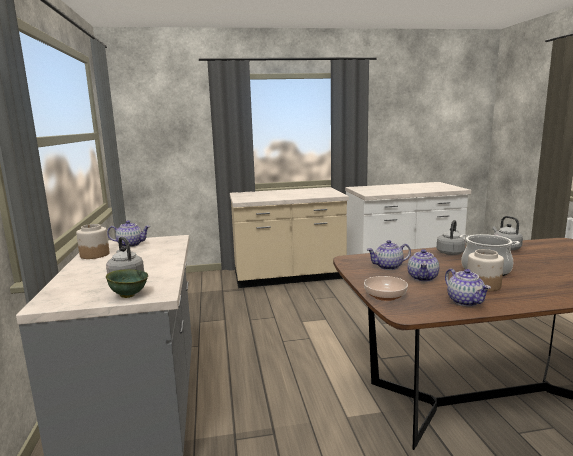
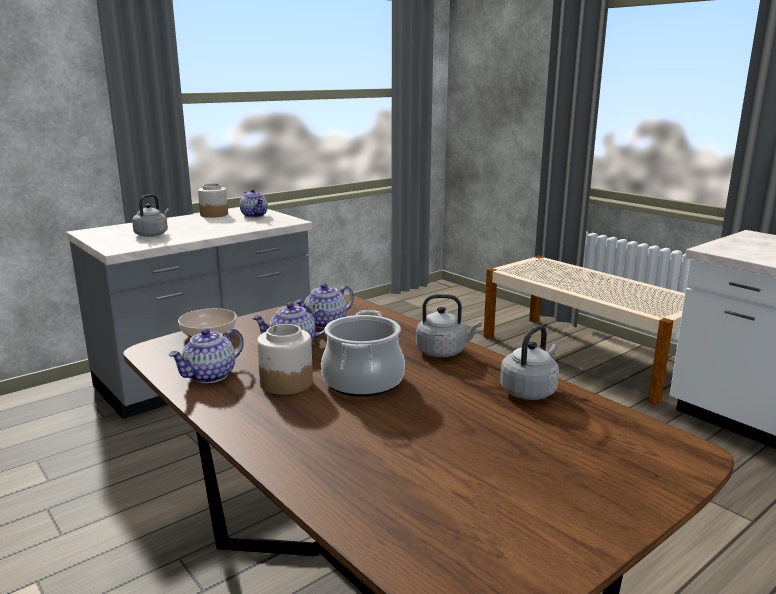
camera: 60 degrees right, 5 degrees up
green bowl [106,269,148,298] -> none
beige counter [230,187,349,288] -> beige bench [483,256,685,405]
teapot [367,240,411,270] -> teapot turned 90 degrees counterclockwise [294,283,354,328]

